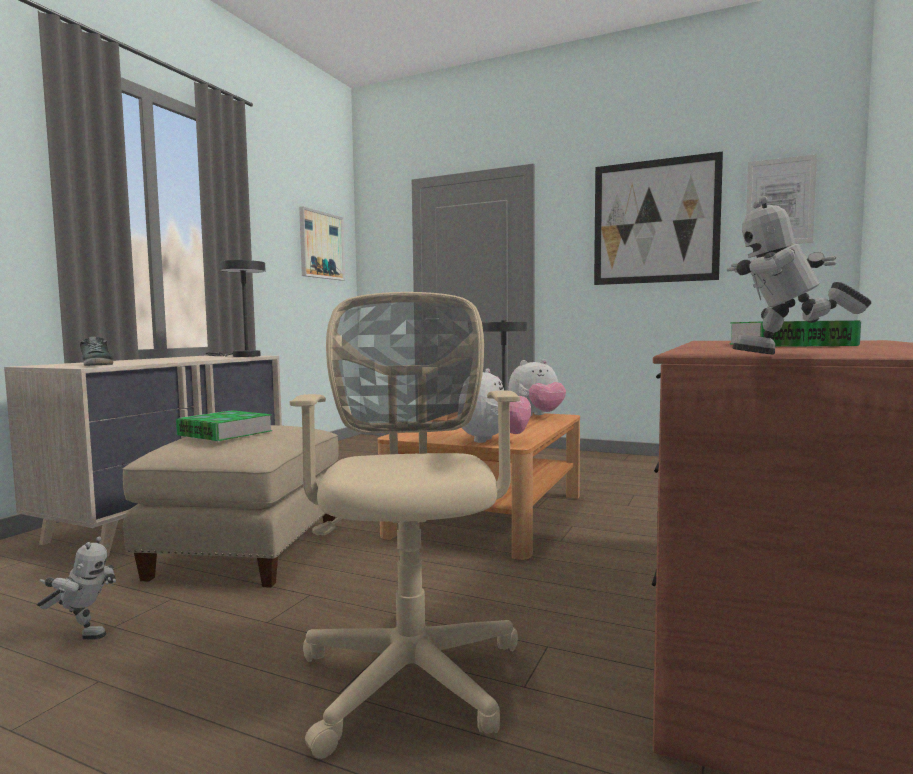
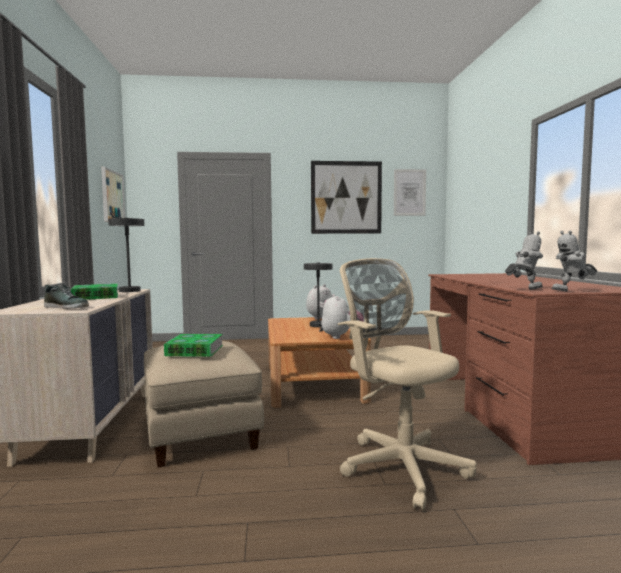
camera: 30 degrees left, 0 degrees up
toy robot [37,537,116,640] -> toy robot moved to [505,232,543,289]
book [729,320,861,347] -> book moved to [71,284,118,300]

